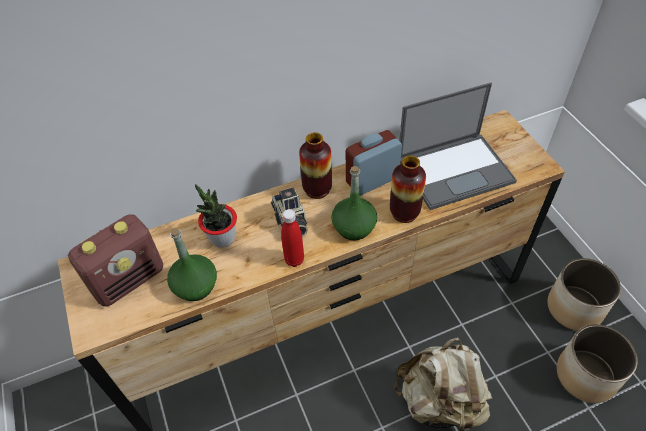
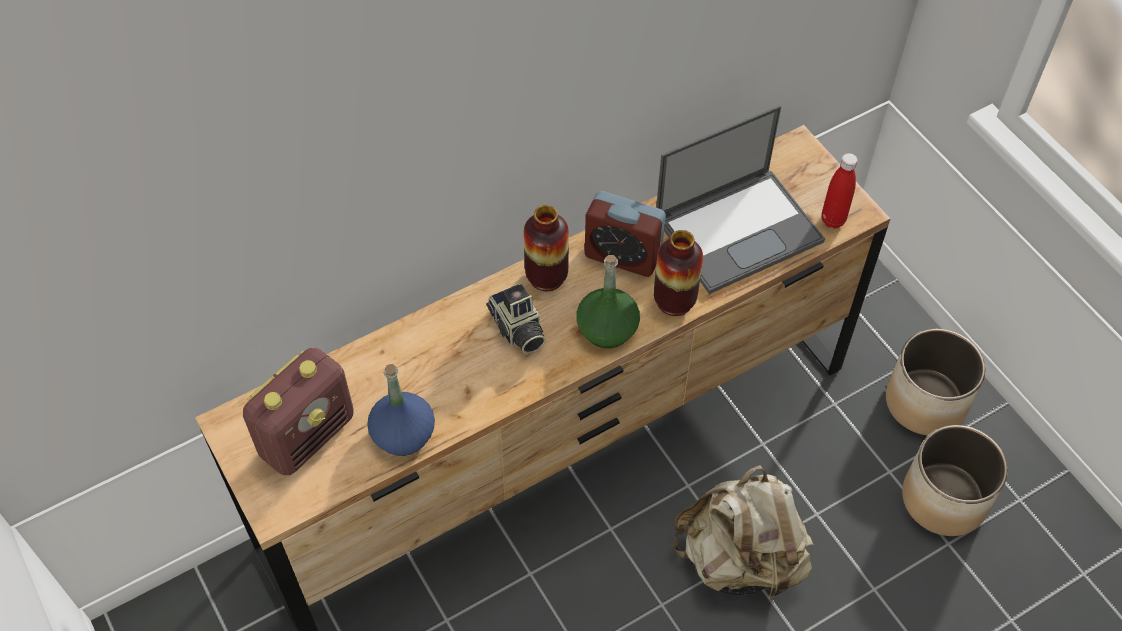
camera: 10 degrees left, 5 degrees up
green bottle [167,228,217,301] -> blue bottle [367,364,435,456]
potted plant [195,184,237,248] -> none
red bottle [281,209,304,267] -> red bottle moved to [821,153,858,229]
alarm clock [346,130,402,196] -> alarm clock turned 120 degrees counterclockwise [585,191,666,277]

